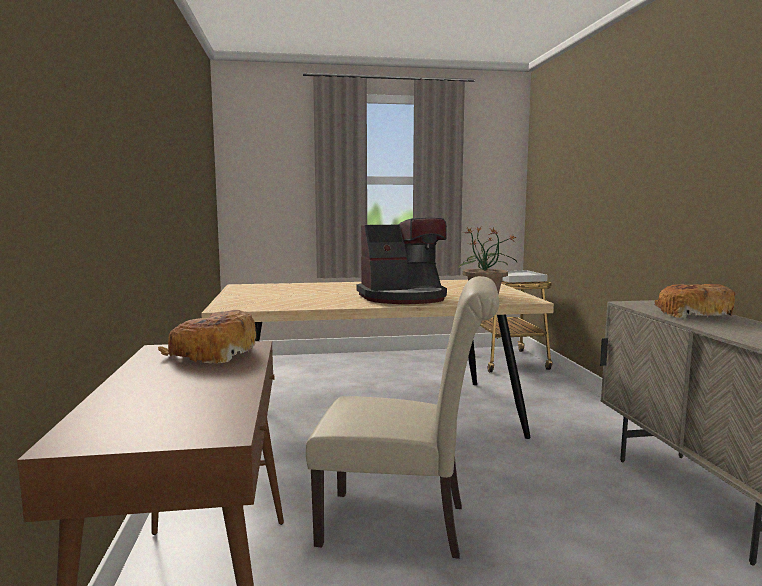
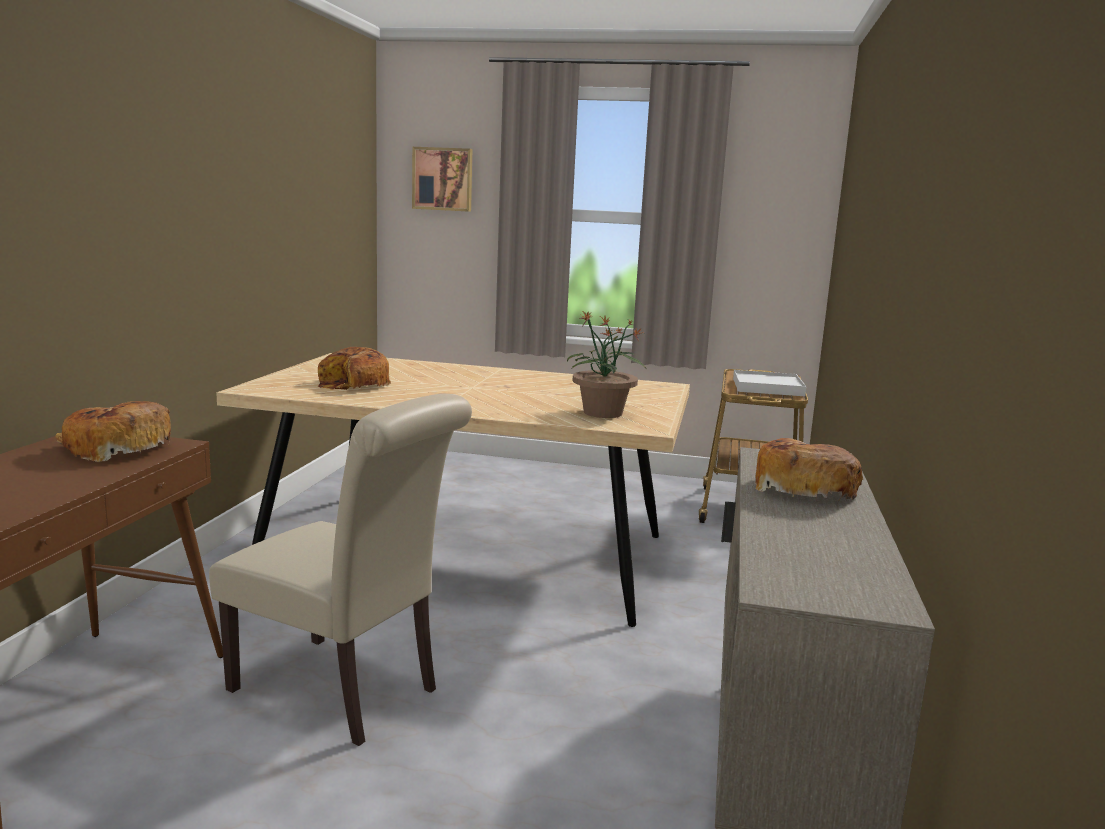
camera: 20 degrees right, 5 degrees up
coffee machine [357,218,447,304] -> none
none -> bread [318,347,391,390]
none -> picture [412,147,472,212]

